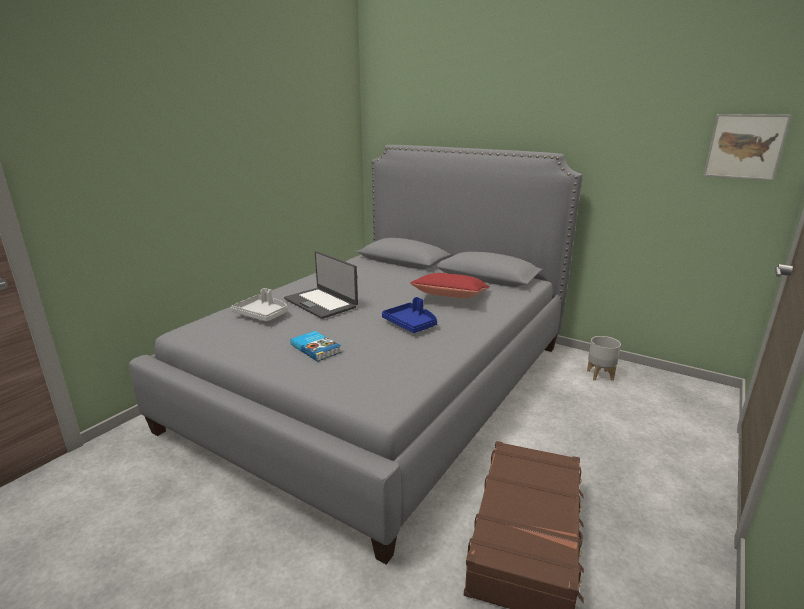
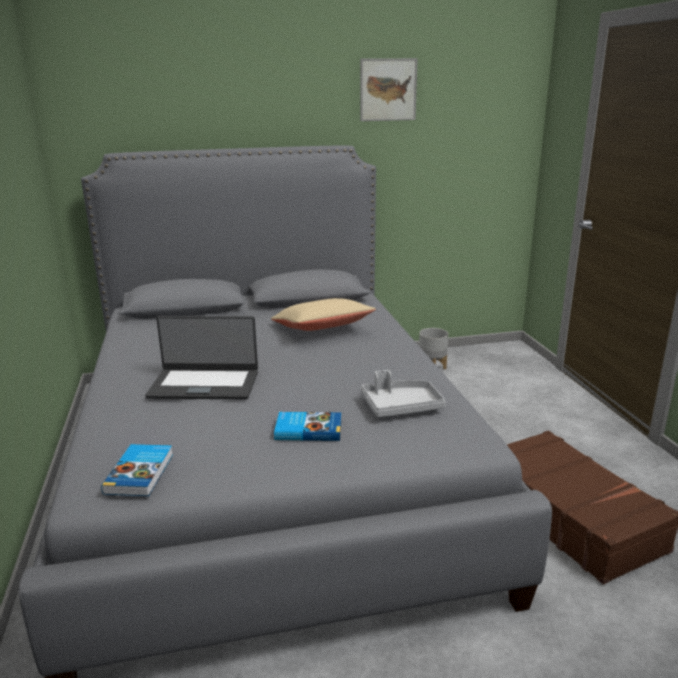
camera: 45 degrees left, 0 degrees up
grey tray [231,288,288,322] -> grey tray moved to [361,370,446,417]
blue tray [382,297,437,333] -> none
red pillow [410,273,490,298] -> beige pillow [271,298,376,331]
picture [703,114,791,180] -> picture moved to [360,58,418,121]
none -> book [101,444,173,496]

